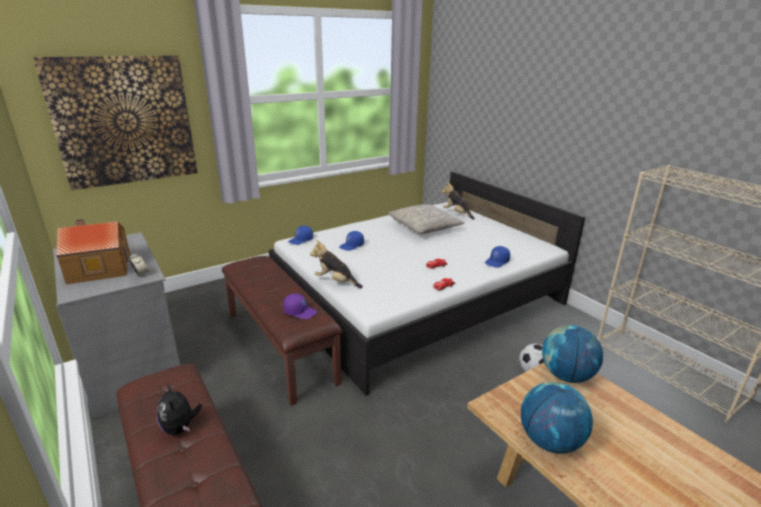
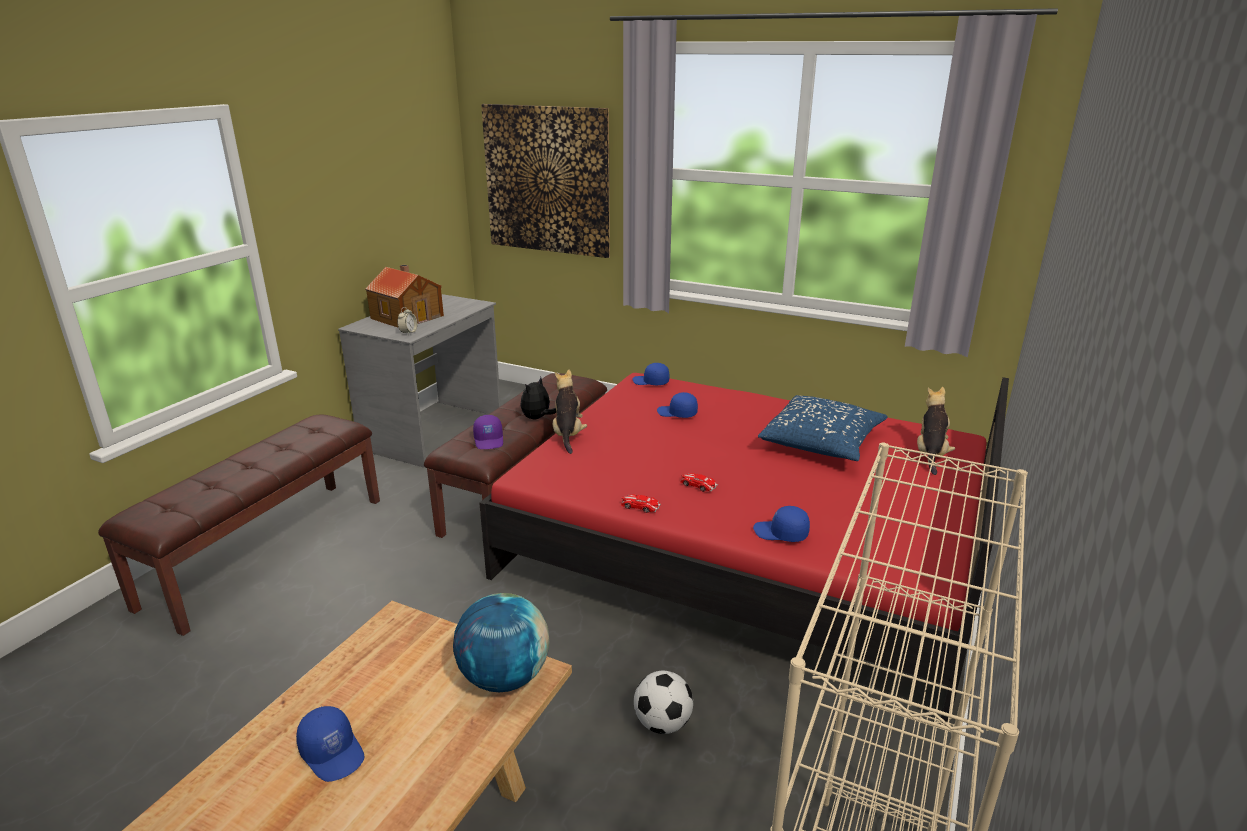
camera: 60 degrees right, 0 degrees up
plush toy [156,383,202,435] -> plush toy moved to [520,377,556,419]
white bed [269,172,585,396] -> red bed [479,373,1009,726]
grey pillow [388,204,465,234] -> blue pillow [758,395,888,461]
globe [521,382,593,453] -> none
none -> blue cap [296,706,364,782]

